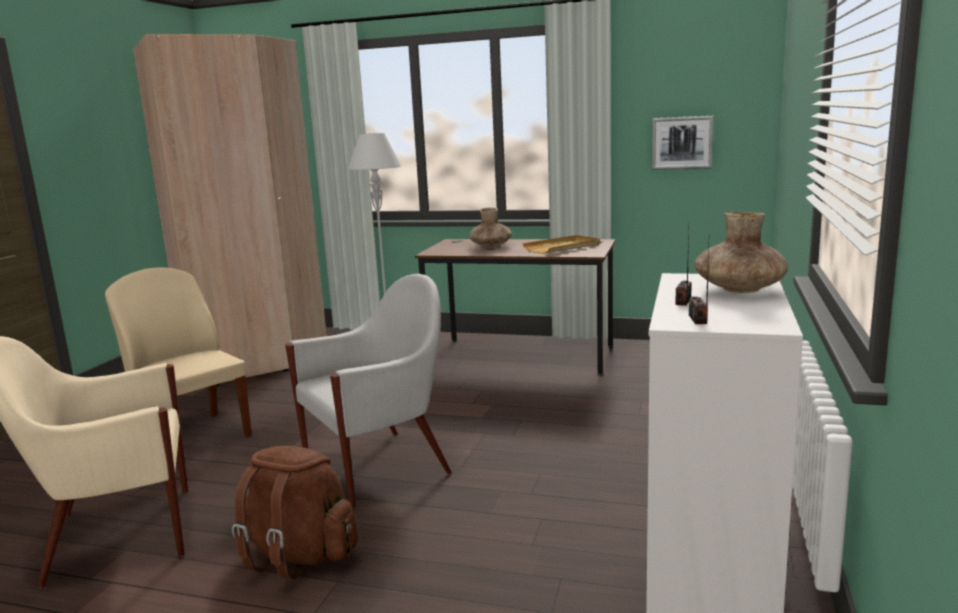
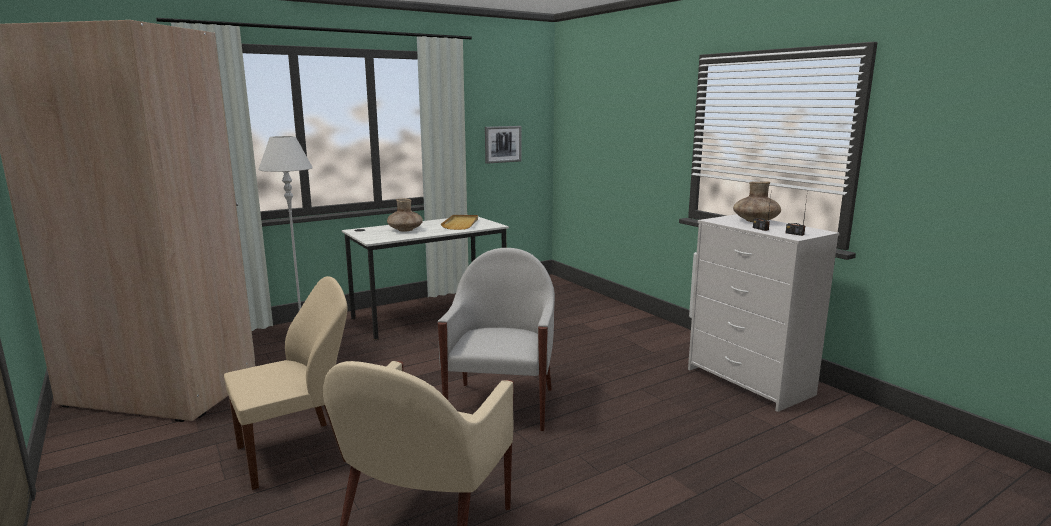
camera: 50 degrees left, 0 degrees up
beige chair [105,268,252,437] -> beige chair turned 150 degrees clockwise [224,276,347,490]
brown backpack [232,446,358,579] -> none
brown desk [415,239,616,376] -> white desk [342,217,509,340]

